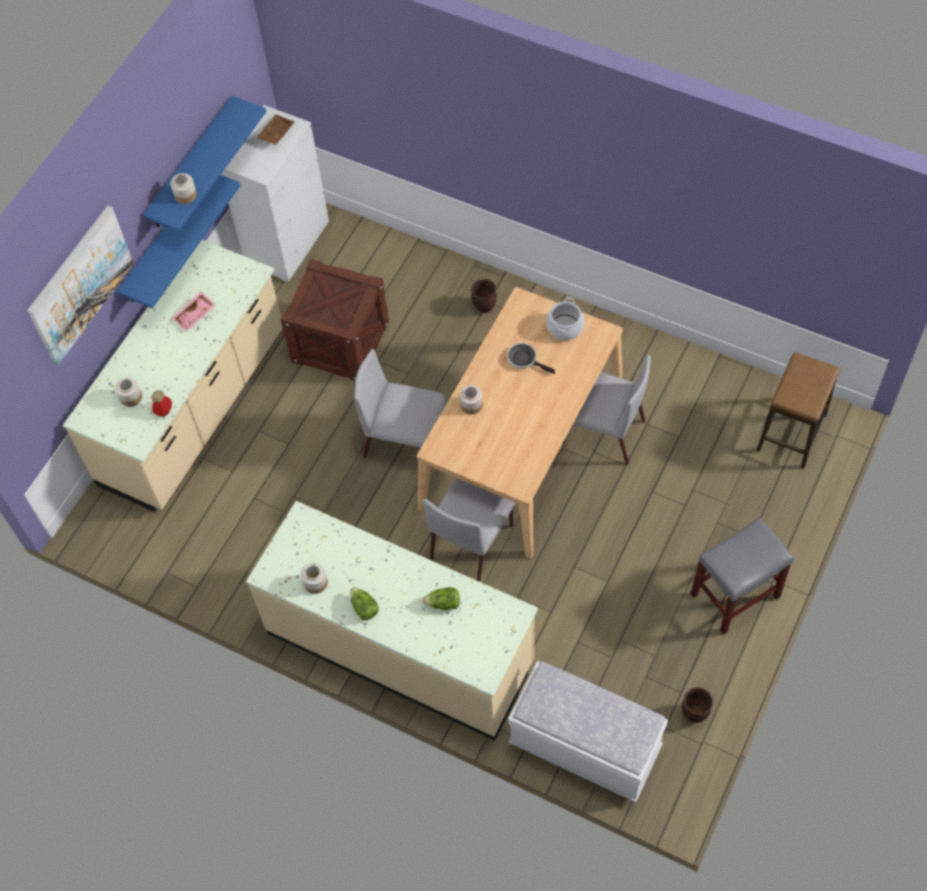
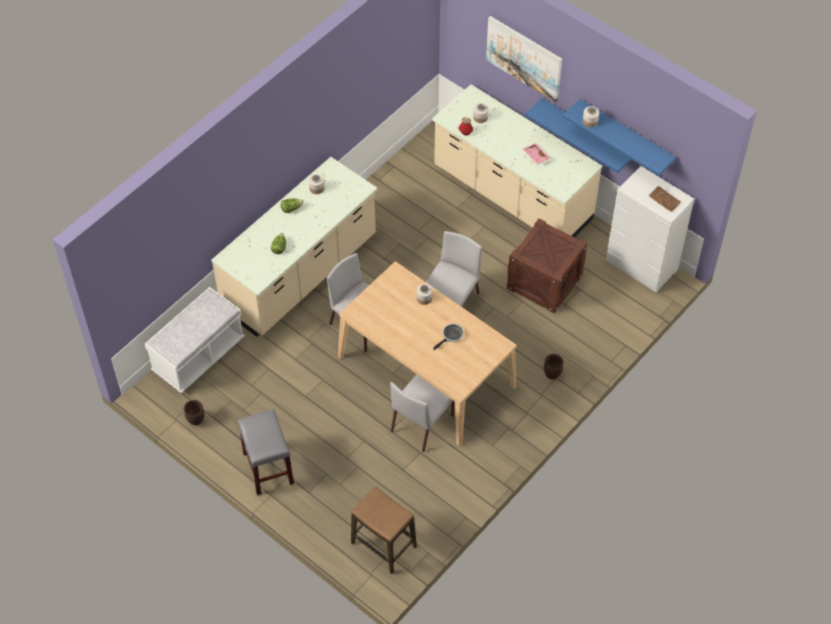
camera: 100 degrees right, 5 degrees down
cooking pot [546,297,584,340] -> none

